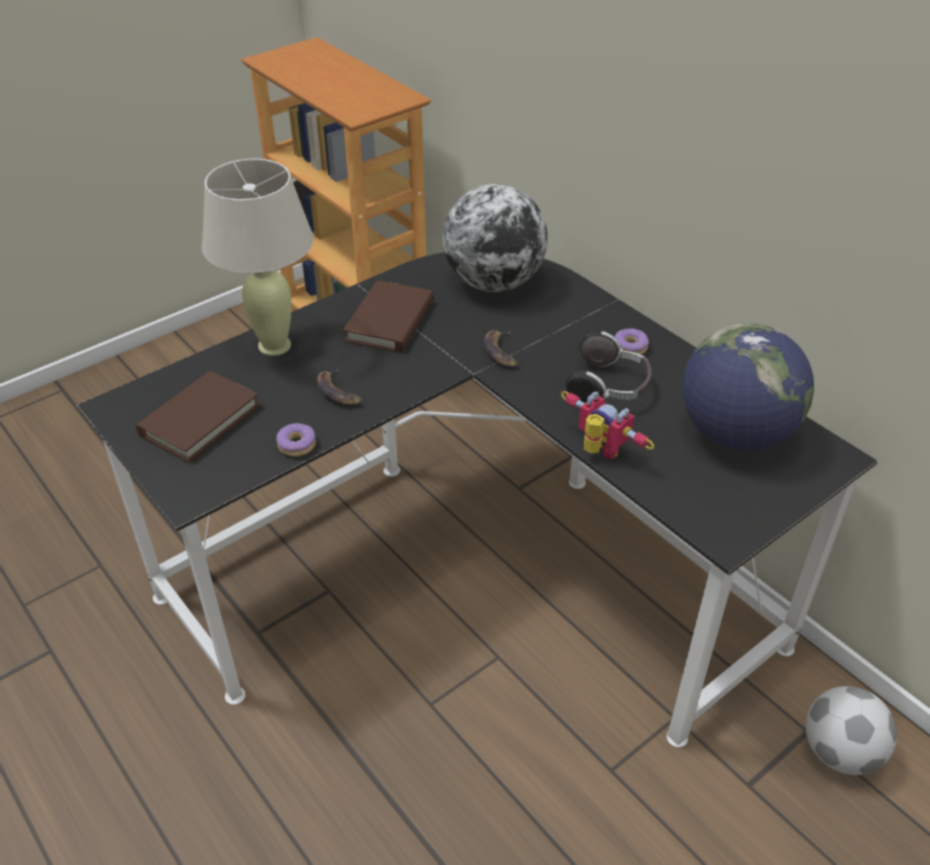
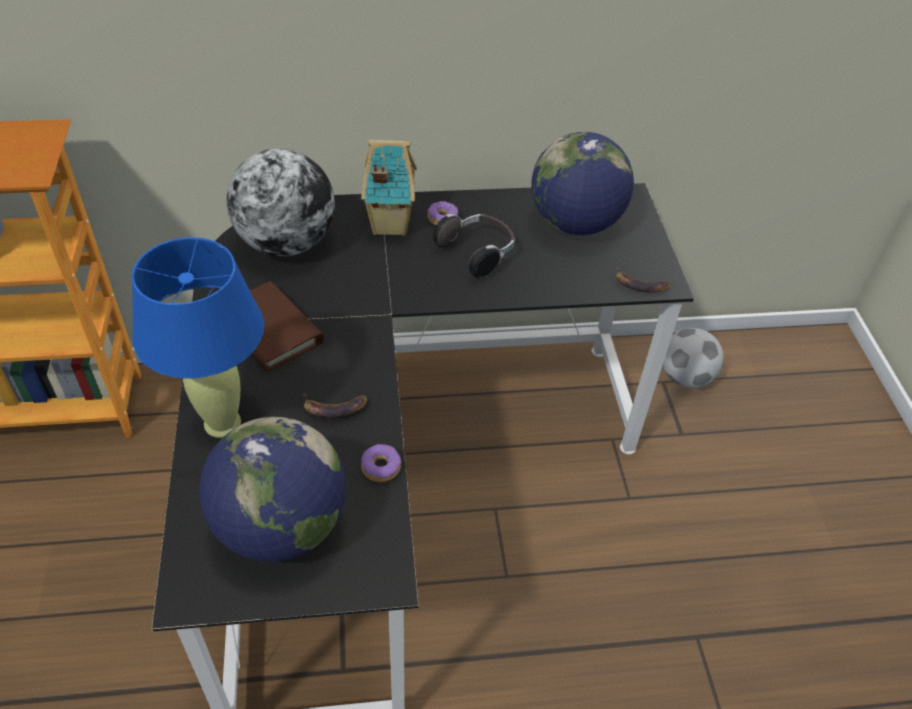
camera: 60 degrees left, 5 degrees up
brown book [136,371,260,463] -> globe [199,417,346,562]
beige table lamp [202,158,314,356] -> blue table lamp [132,237,264,438]
banana [484,330,518,366] -> banana moved to [616,267,671,292]
toy robot [561,391,654,459] -> none
none -> toy house [361,140,417,236]

